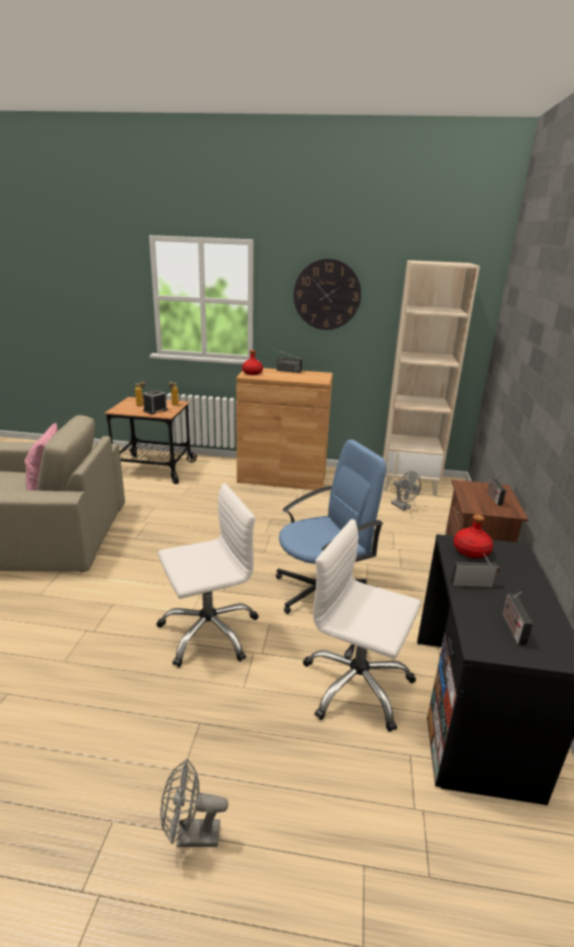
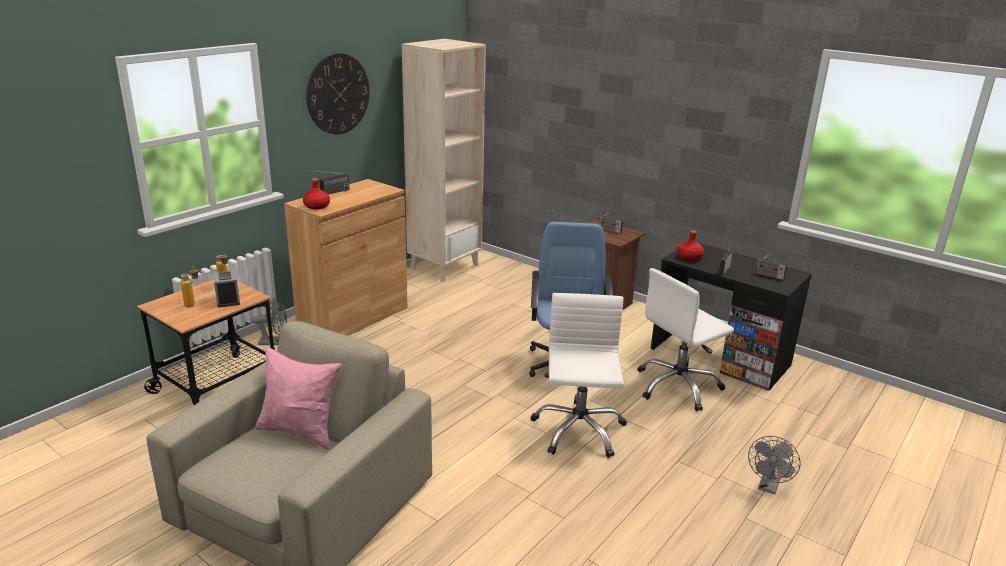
camera: 60 degrees left, 0 degrees up
grey fan [391,471,421,511] -> grey fan moved to [251,298,287,345]

